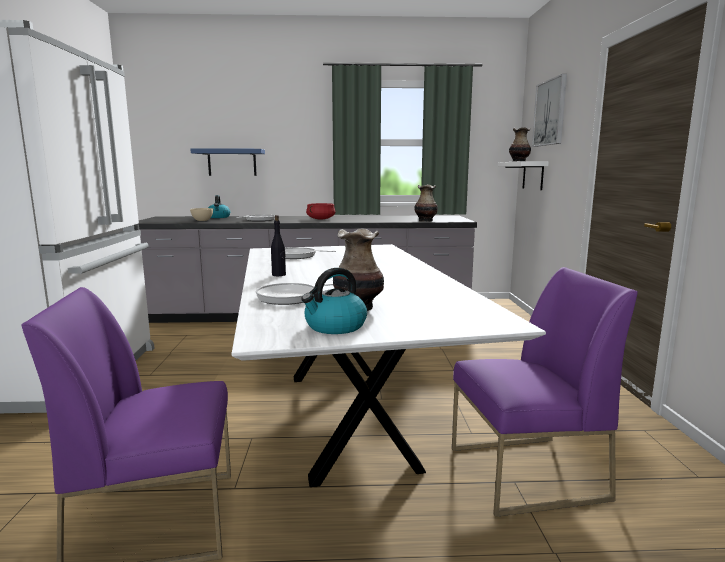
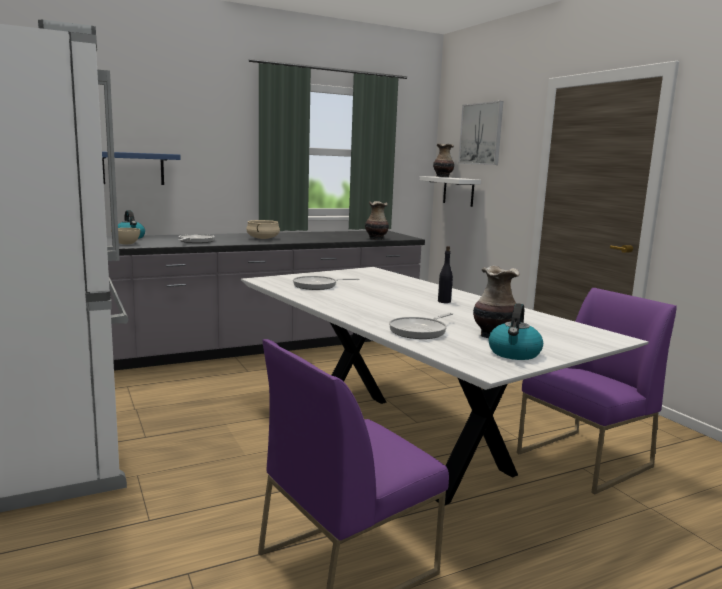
camera: 25 degrees left, 0 degrees up
black bottle [271,215,286,276] -> black bottle moved to [438,246,453,303]
red cooking pot [306,203,335,219] -> beige cooking pot [246,220,280,239]

